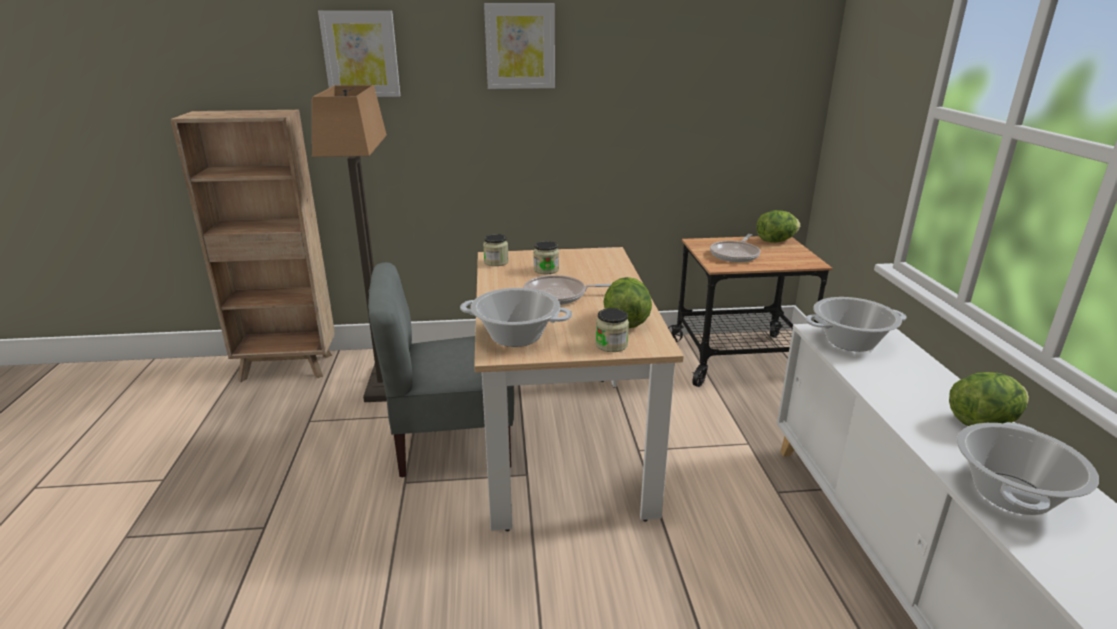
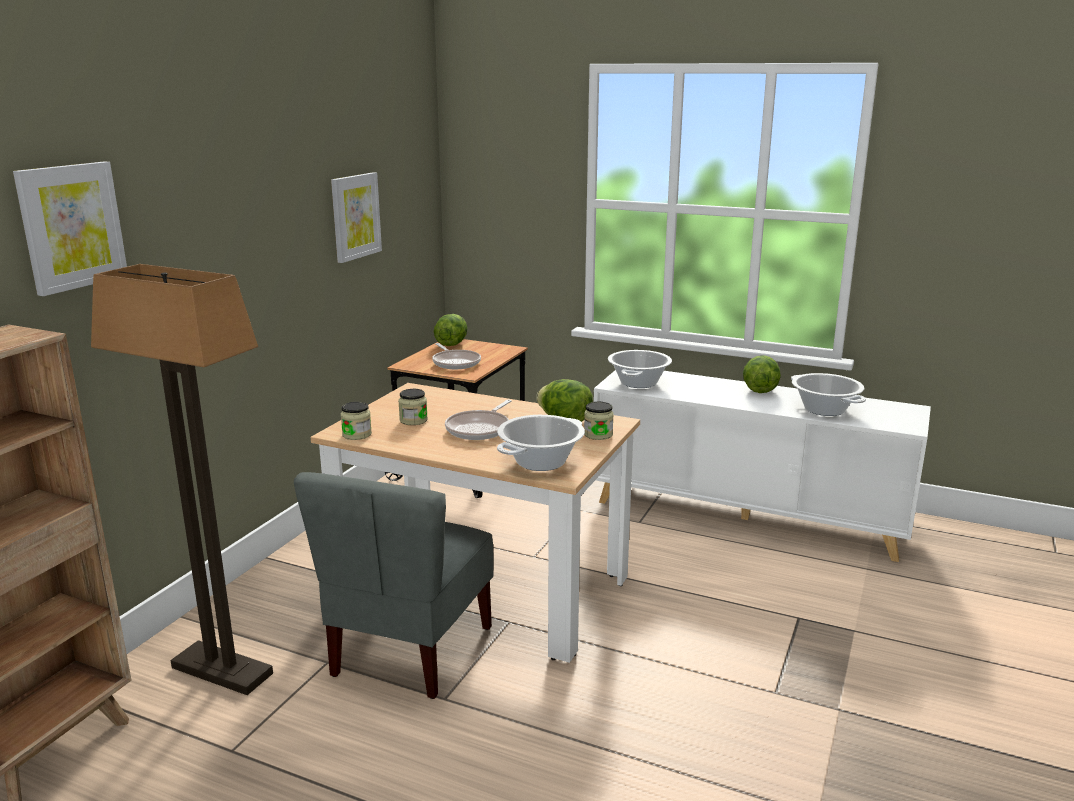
camera: 60 degrees left, 5 degrees down
picture [484,3,555,89] -> picture moved to [331,172,382,263]

